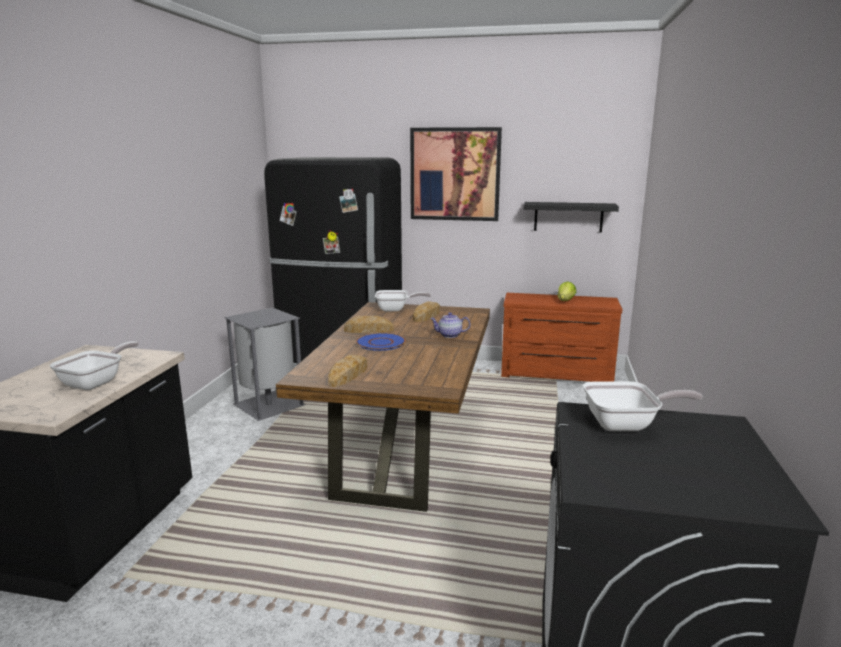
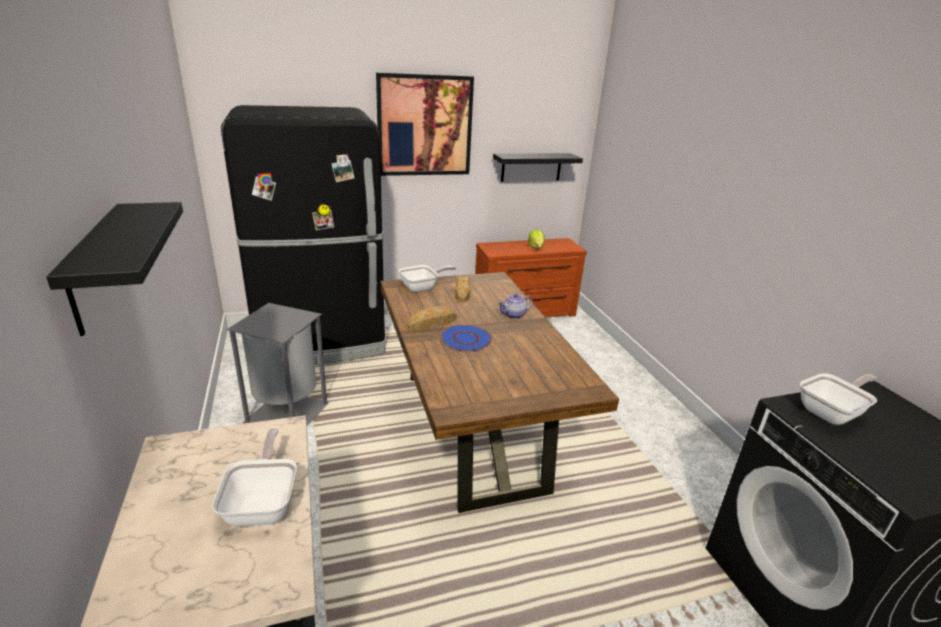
camera: 30 degrees left, 10 degrees up
bread [328,355,367,387] -> none
none -> black shelf [46,202,183,336]

